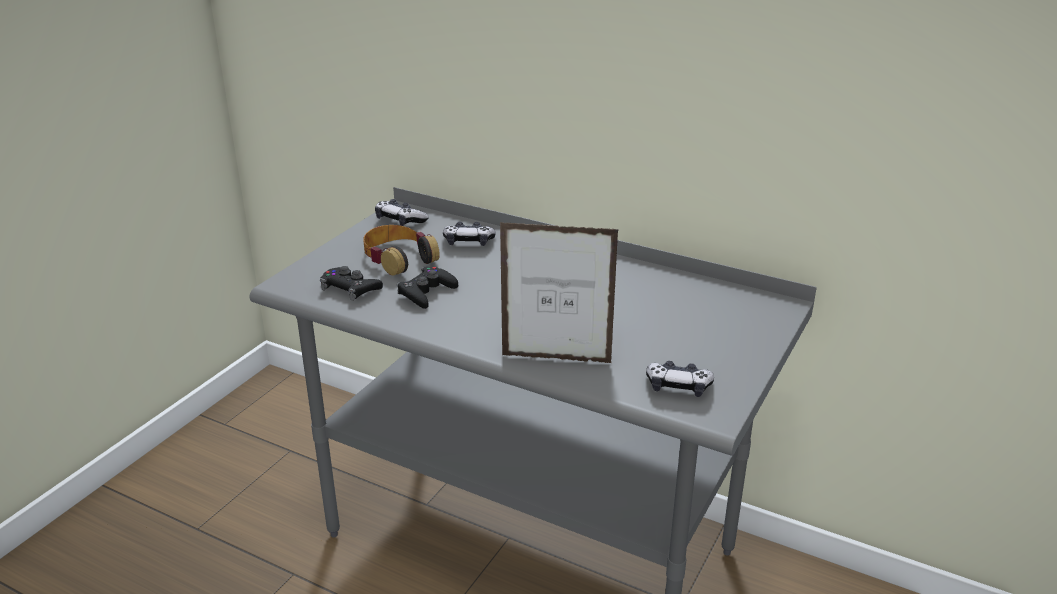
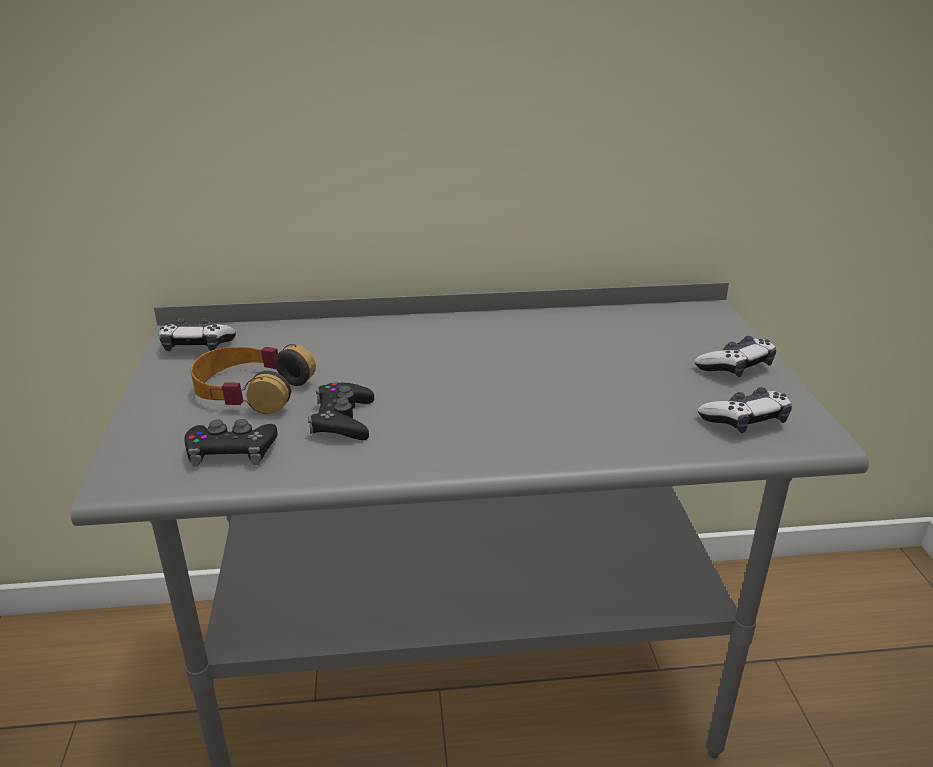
camera: 35 degrees left, 0 degrees up
game controller [443,222,496,246] -> game controller moved to [694,336,776,377]
picture frame [500,222,619,363] -> none

